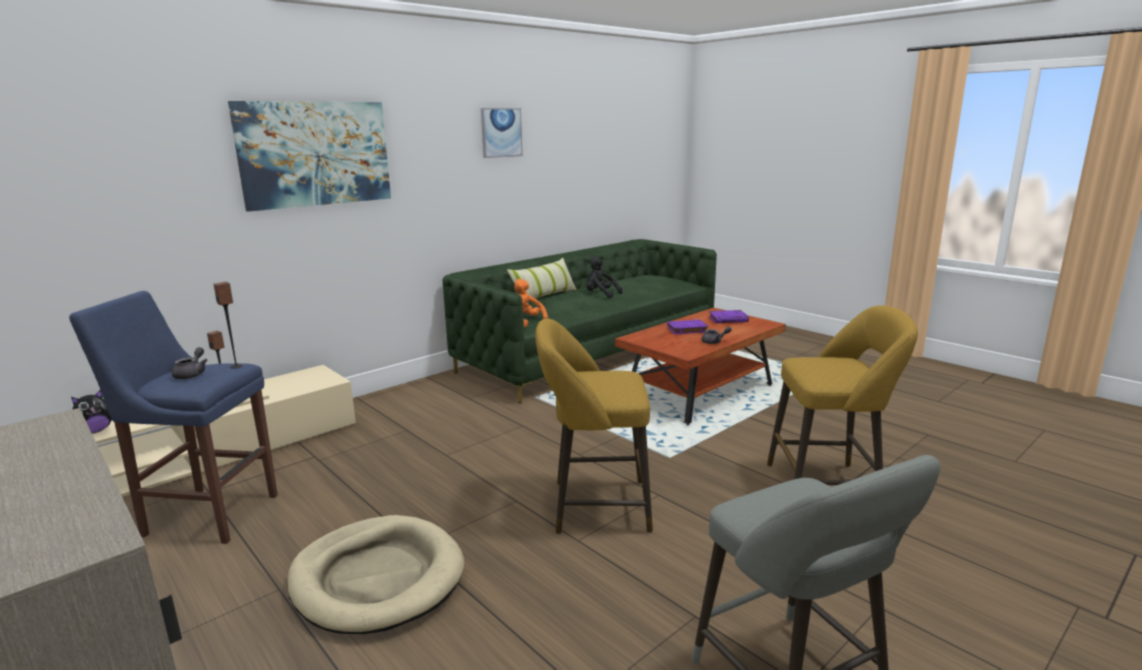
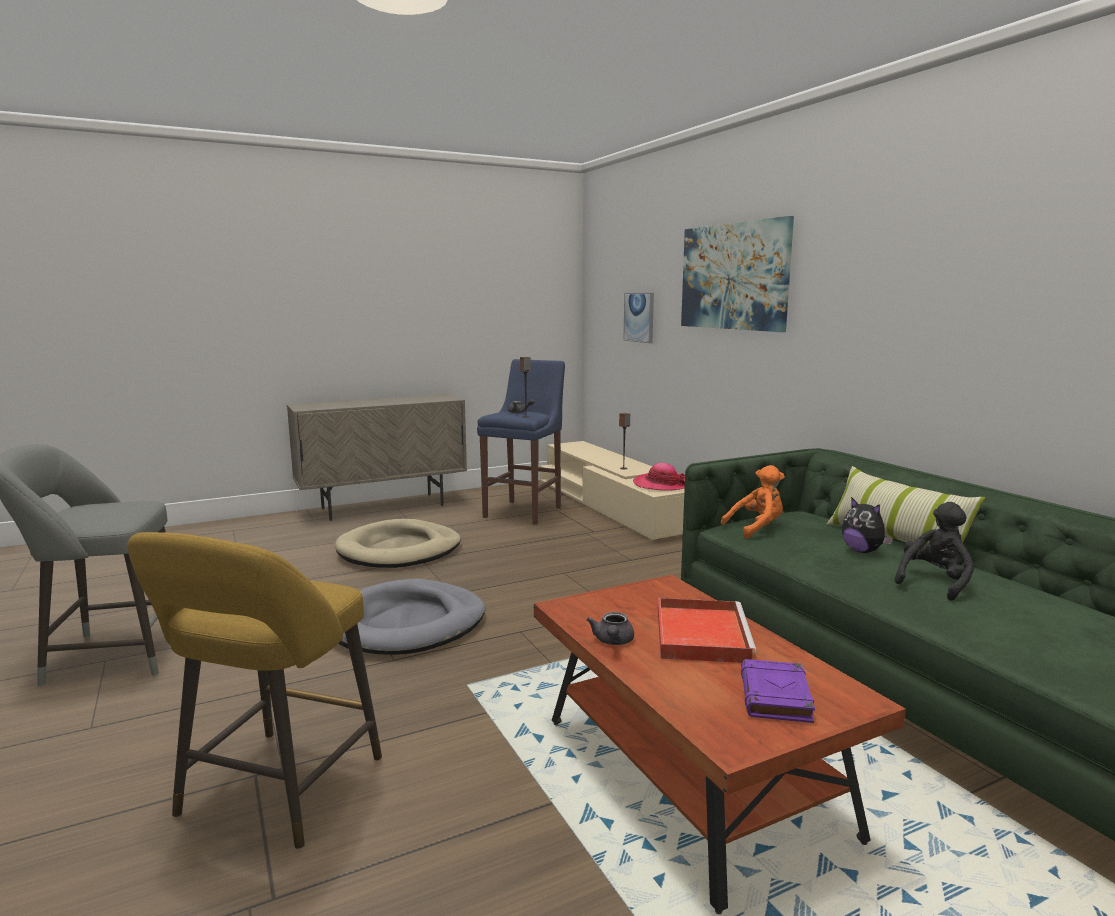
camera: 105 degrees right, 5 degrees down
plush toy [71,390,112,433] -> plush toy moved to [842,497,893,553]
picture [481,108,523,158] -> picture moved to [623,293,654,343]
yellow stool [535,319,653,534] -> grey dog bed [338,579,485,655]
purple book [667,320,709,334] -> red tray [658,598,757,663]
none -> hat [633,463,685,491]

